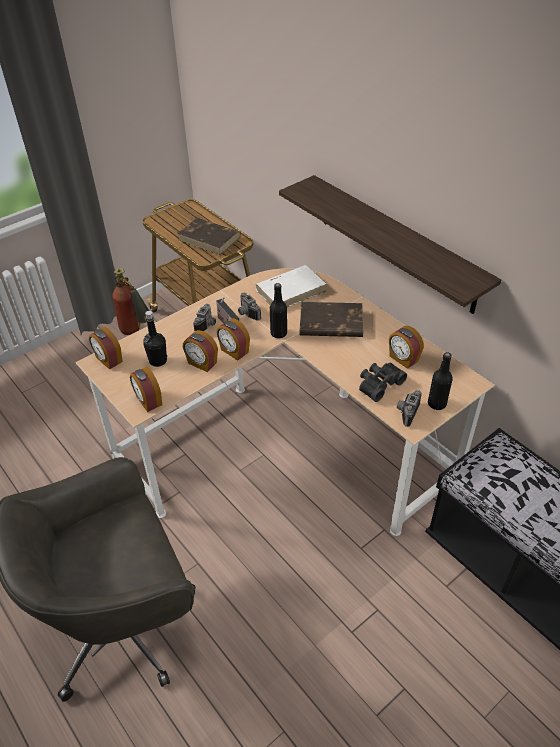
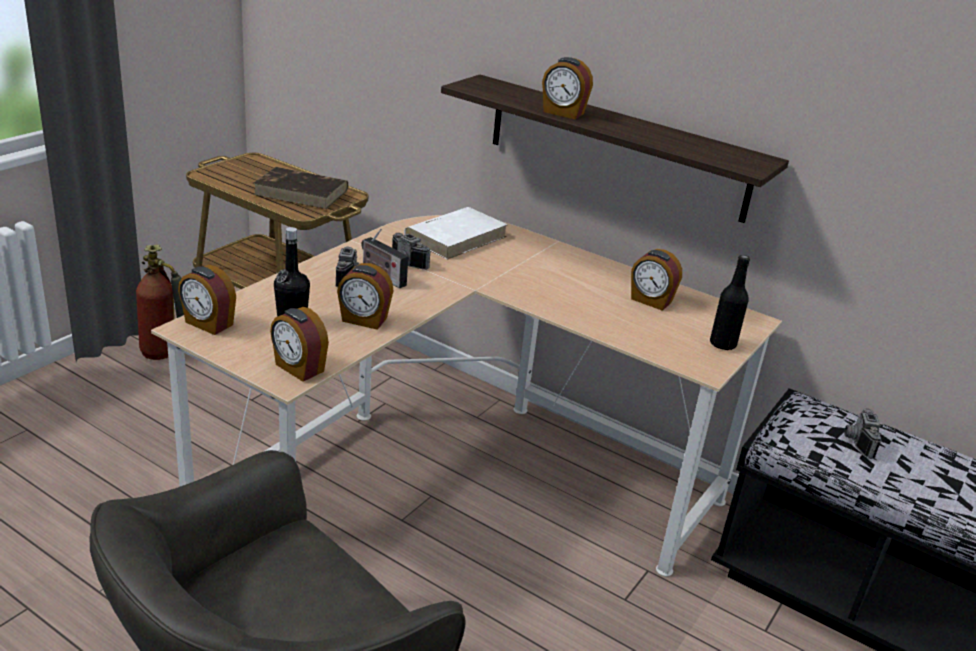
camera: 20 degrees left, 15 degrees down
alarm clock [217,318,250,361] -> alarm clock moved to [542,57,593,119]
black bottle [270,283,287,338] -> none
brown book [300,302,363,337] -> none
black binoculars [359,363,407,402] -> none
camera [397,390,422,427] -> camera moved to [844,408,881,459]

